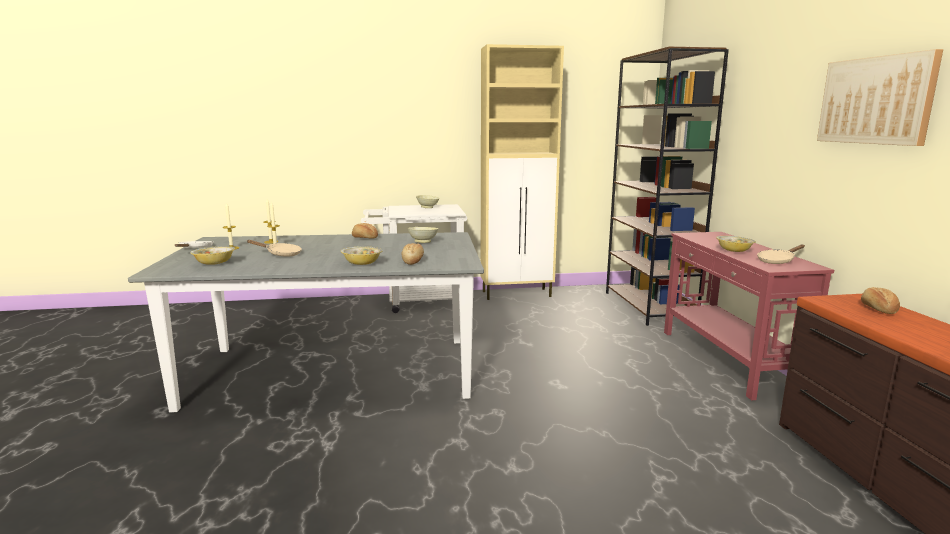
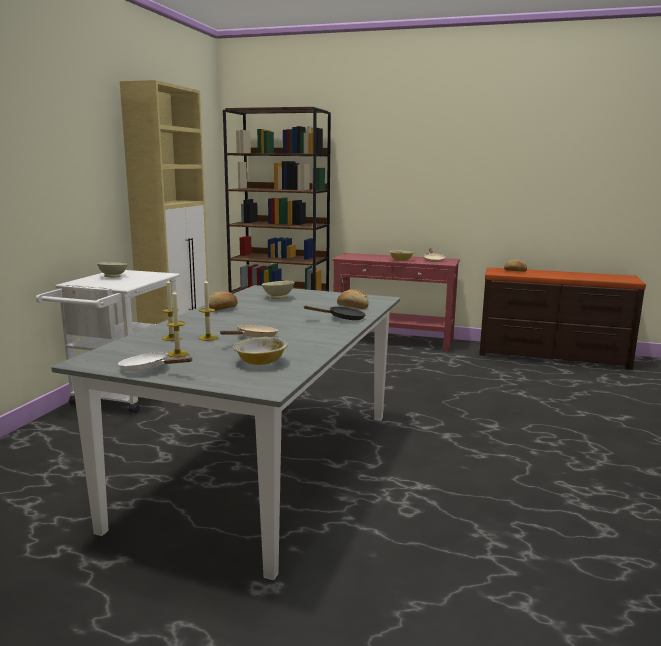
camera: 65 degrees left, 0 degrees up
bowl [341,246,382,265] -> black frying pan [303,306,366,320]
picture [817,49,943,146] -> none

